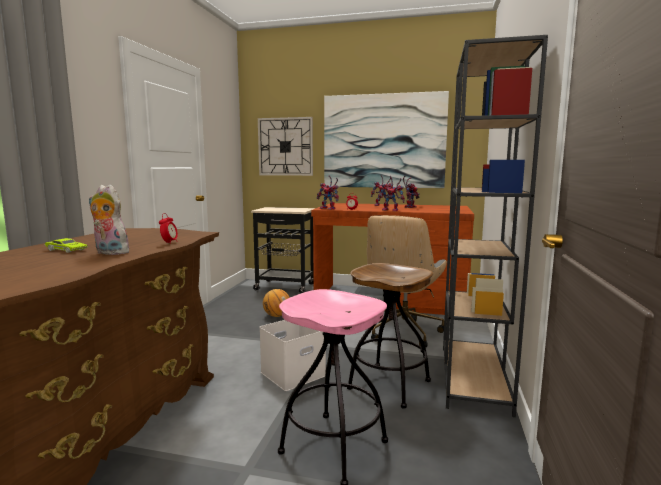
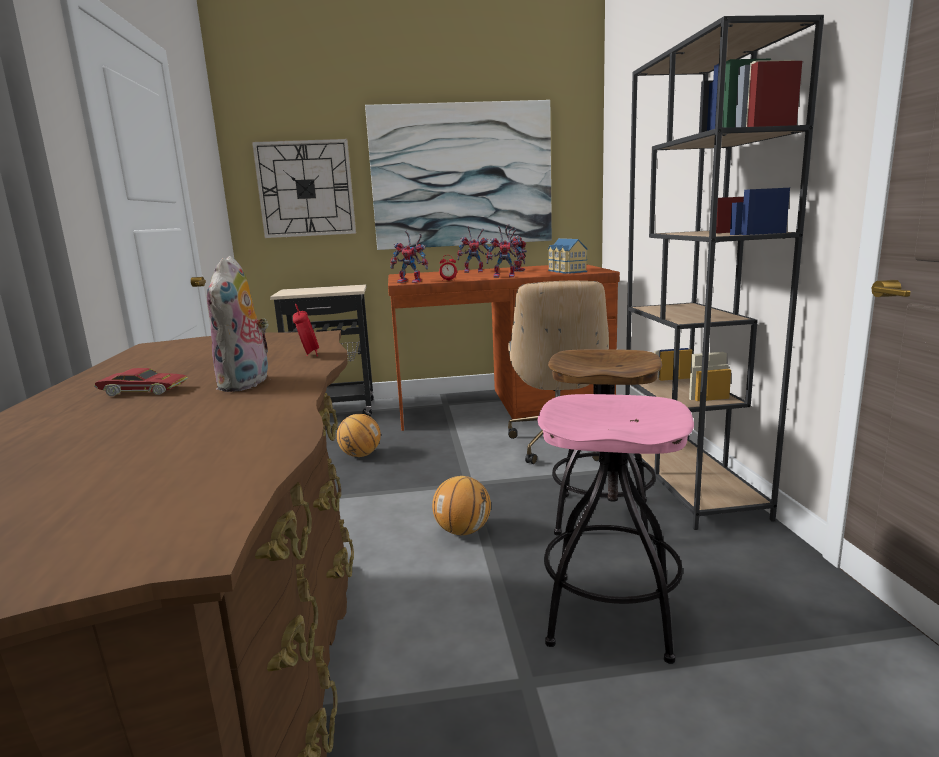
camera: 20 degrees left, 5 degrees up
green toy car [44,238,88,253] -> red toy car [94,368,188,396]
plush toy [89,184,132,255] -> plush toy turned 90 degrees counterclockwise [207,256,269,392]
white storage box [259,320,326,391] -> basketball [432,476,491,535]
none -> toy house [548,238,588,274]

